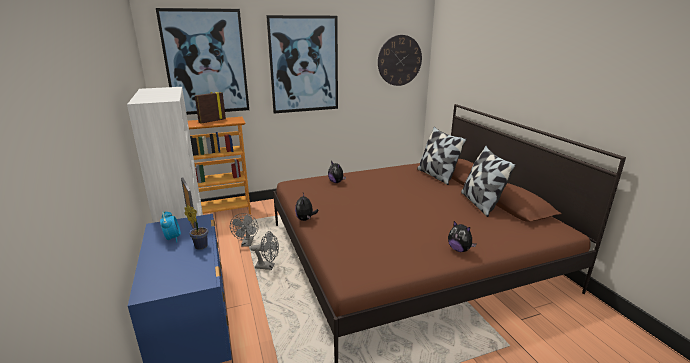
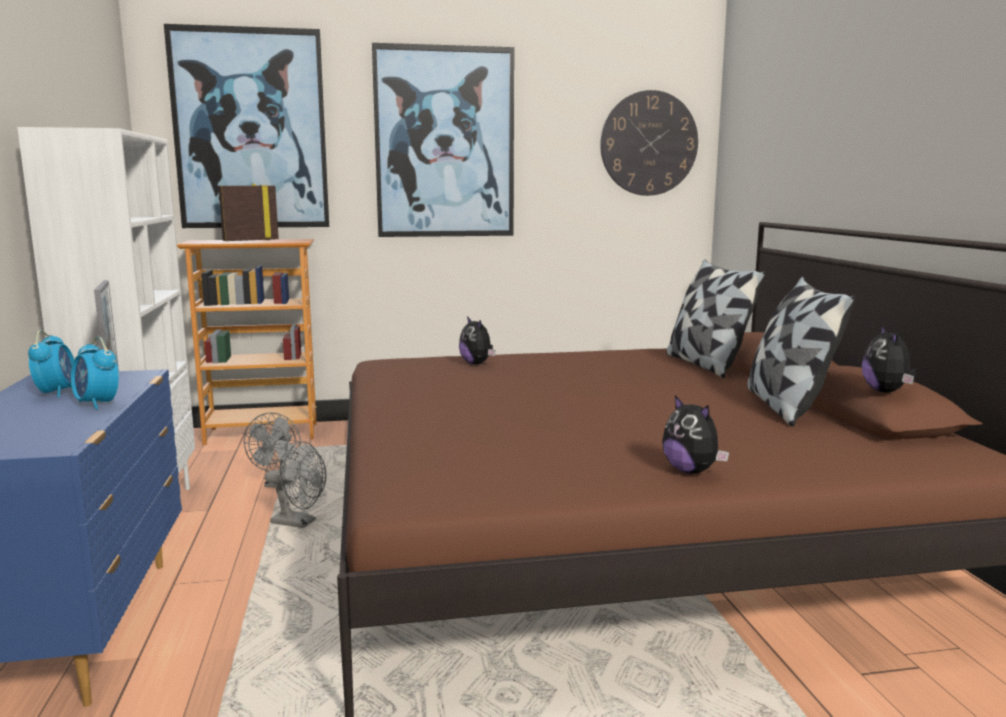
camera: 10 degrees right, 10 degrees down
potted plant [184,204,208,250] -> alarm clock [71,337,119,410]
plush toy [295,193,318,221] -> plush toy moved to [862,325,917,392]

